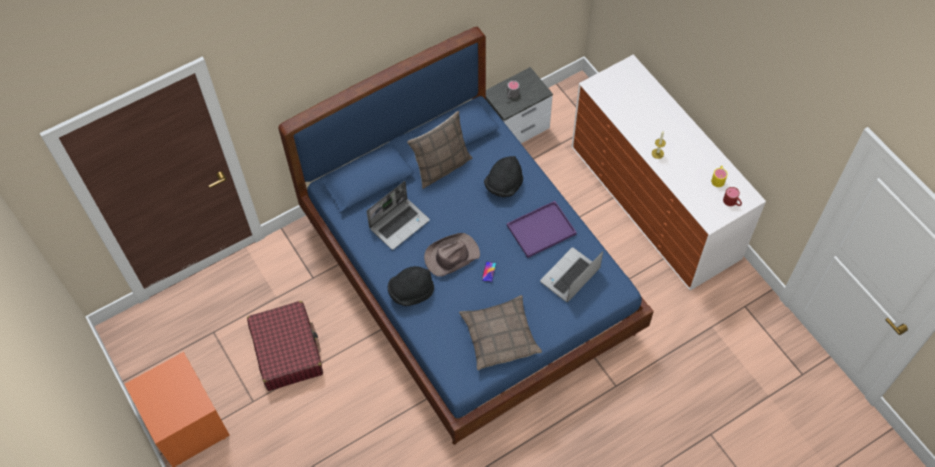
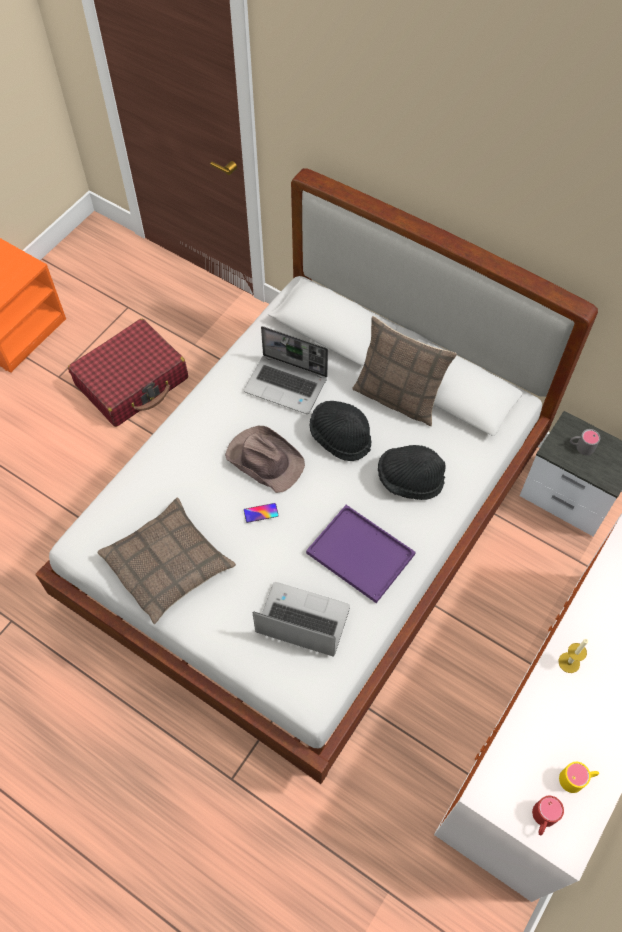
camera: 65 degrees right, 0 degrees up
blue bed [278,27,654,445] -> white bed [35,168,598,784]
black hat [388,266,434,306] -> black hat moved to [309,401,372,461]

